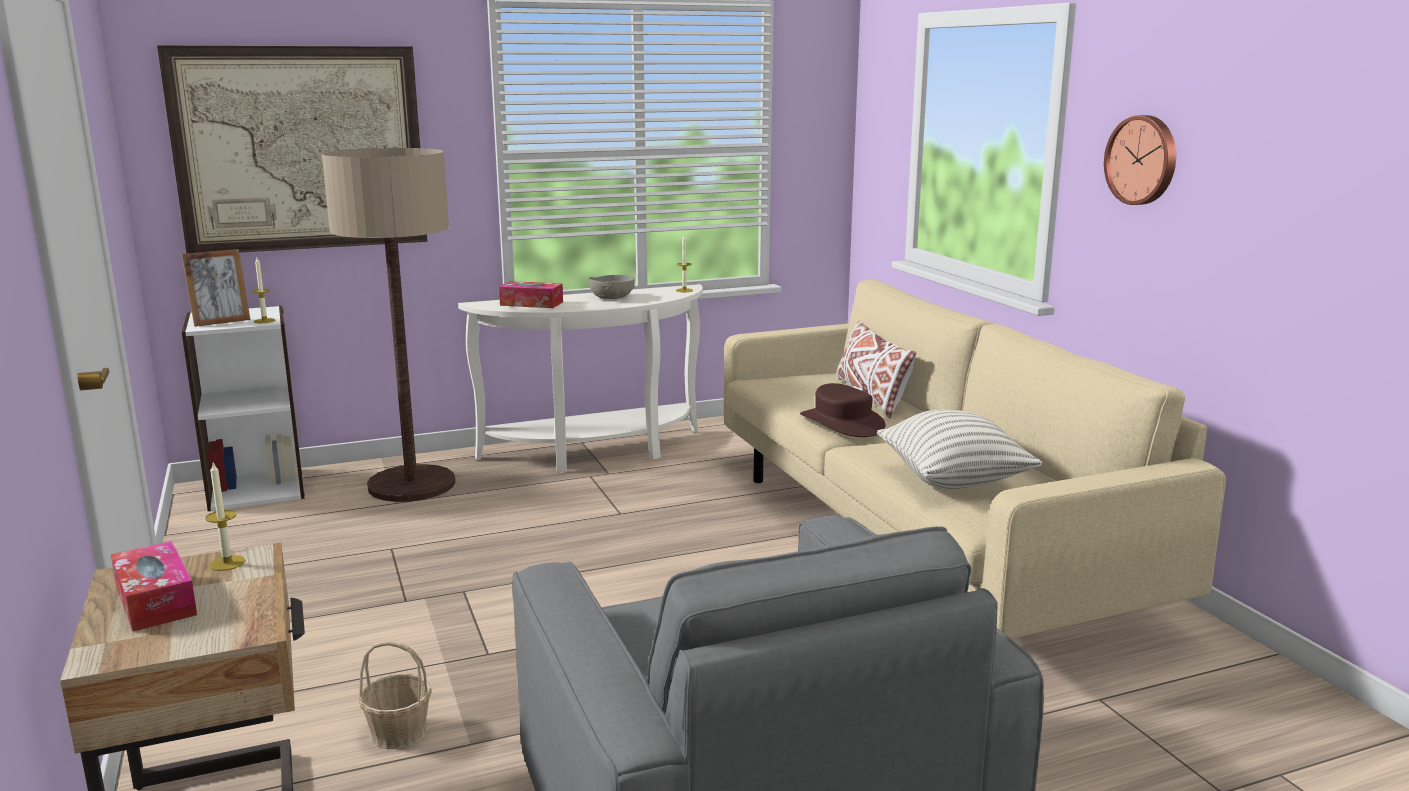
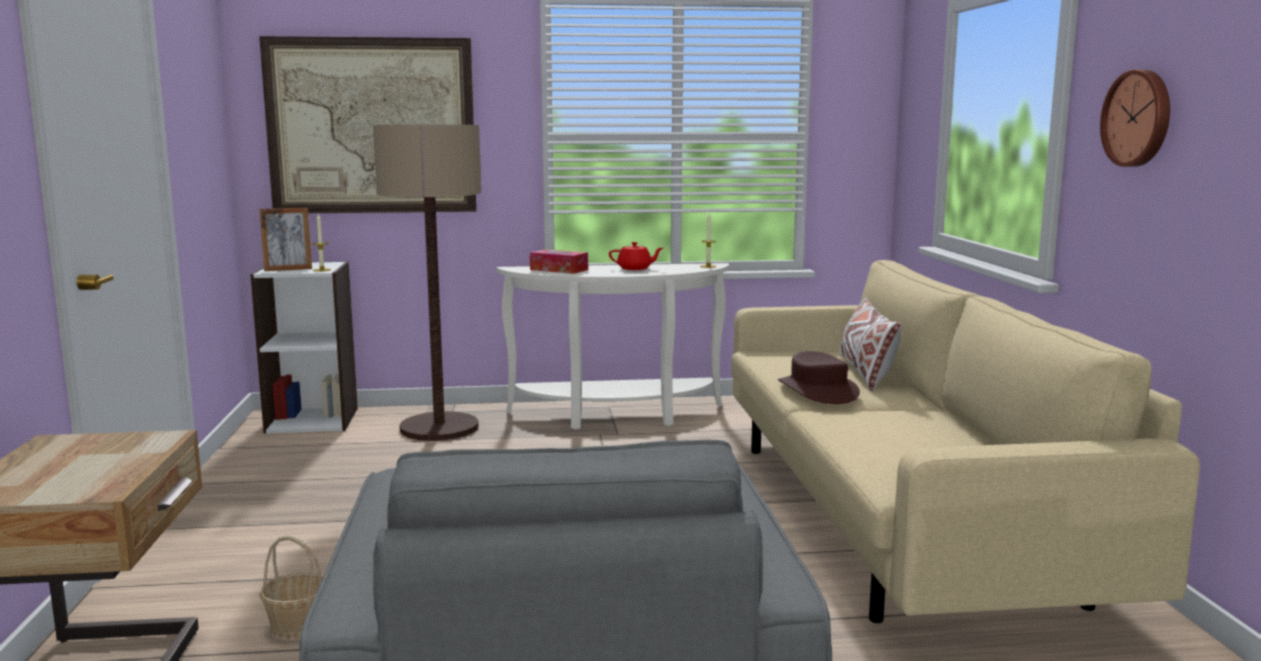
camera: 15 degrees right, 5 degrees down
tissue box [111,541,197,632] -> none
candle [205,462,246,571] -> none
grey bowl [588,275,635,299] -> red teapot [609,242,663,270]
pillow [877,409,1042,490] -> none

